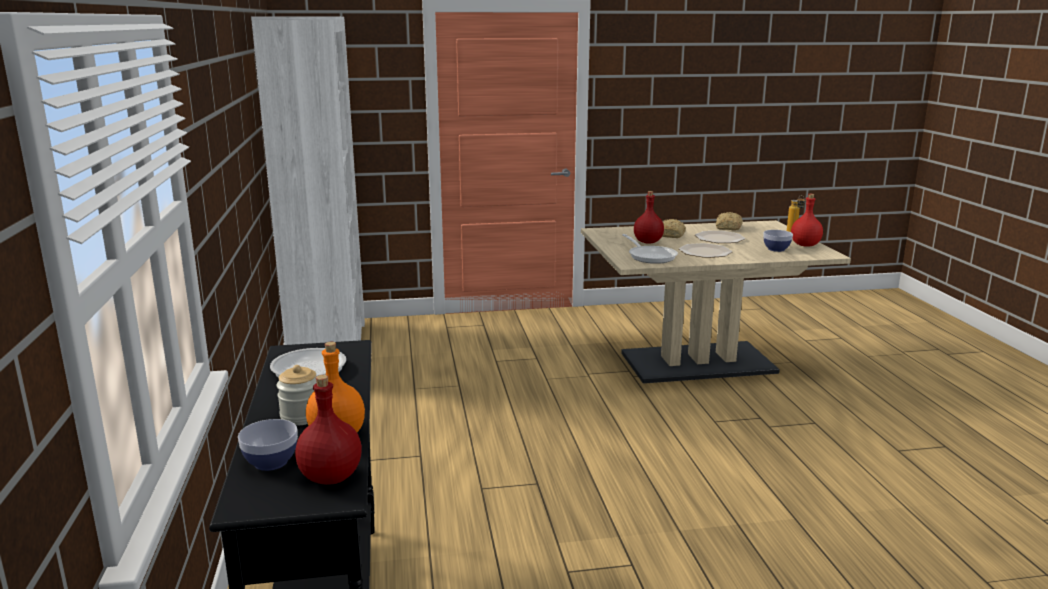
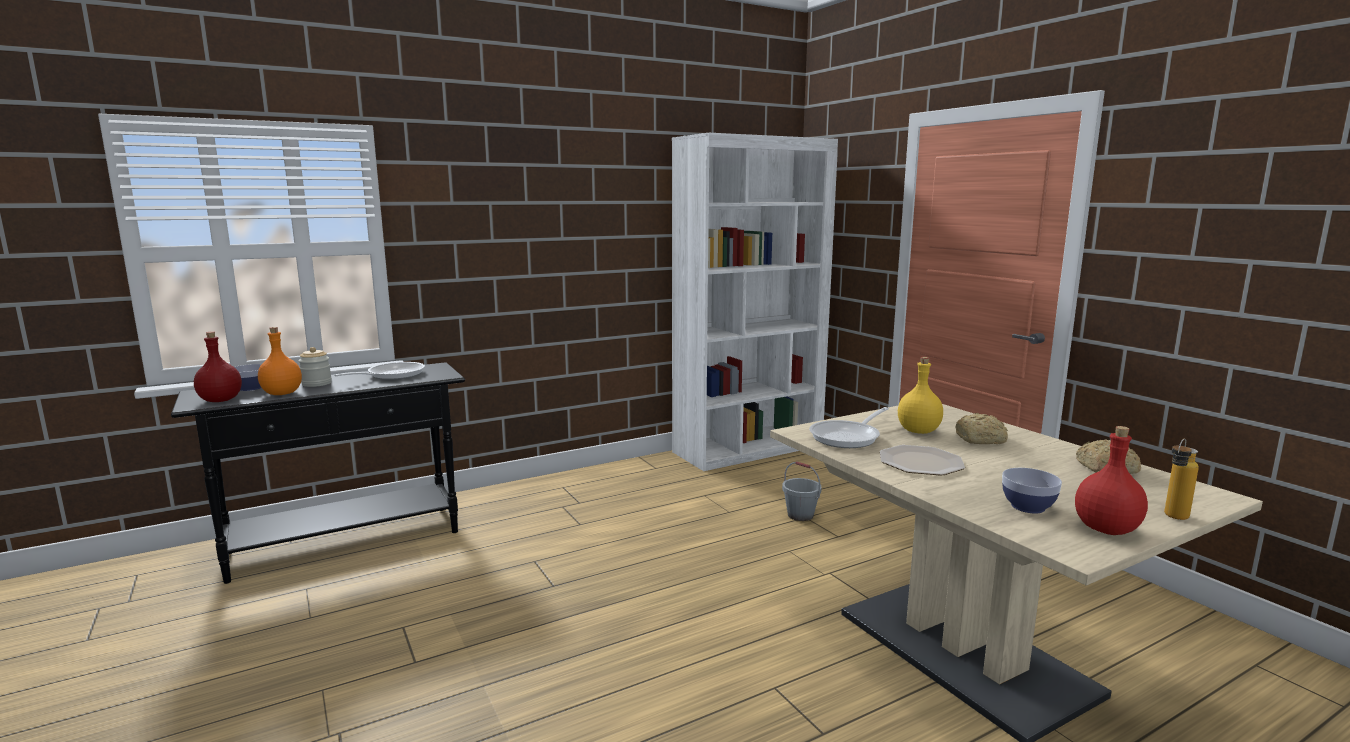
camera: 70 degrees right, 5 degrees down
red bottle [634,191,664,243] -> yellow bottle [898,357,943,434]
plate [695,231,745,243] -> none
none -> grey bucket [782,461,822,521]

